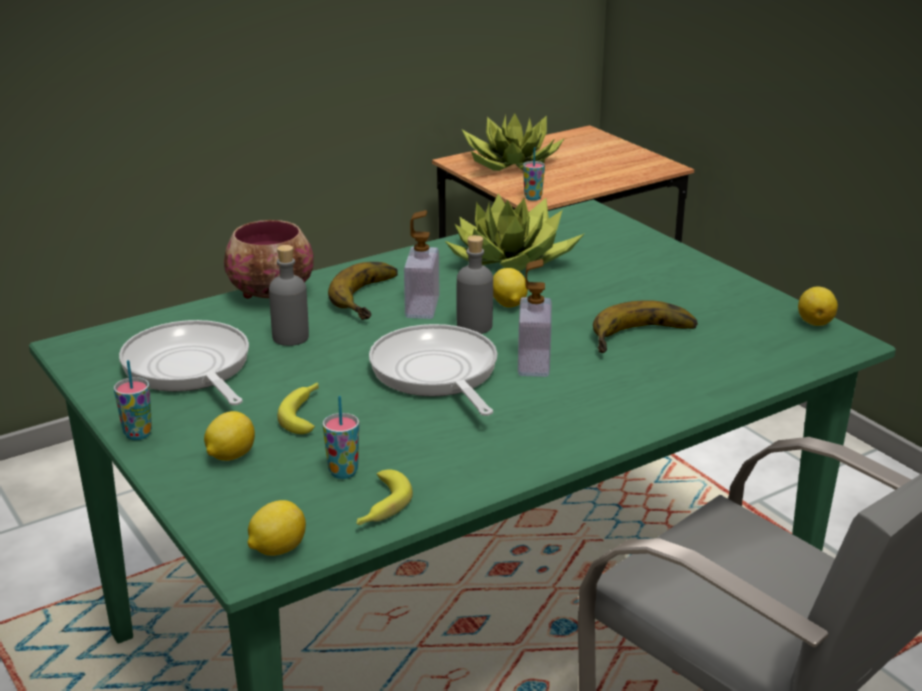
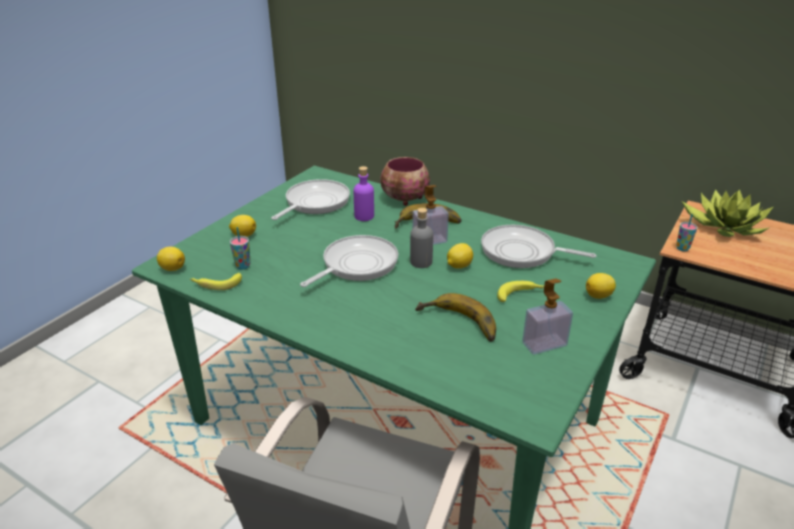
camera: 65 degrees right, 5 degrees up
cup [114,360,152,440] -> none
grey bottle [269,245,309,346] -> purple bottle [354,166,374,221]
banana [277,382,319,434] -> banana moved to [497,281,544,302]
potted plant [445,193,585,271] -> frying pan [481,225,596,268]
soap dispenser [518,259,552,377] -> soap dispenser moved to [522,278,573,355]
lemon [798,286,838,326] -> lemon moved to [586,273,616,299]

